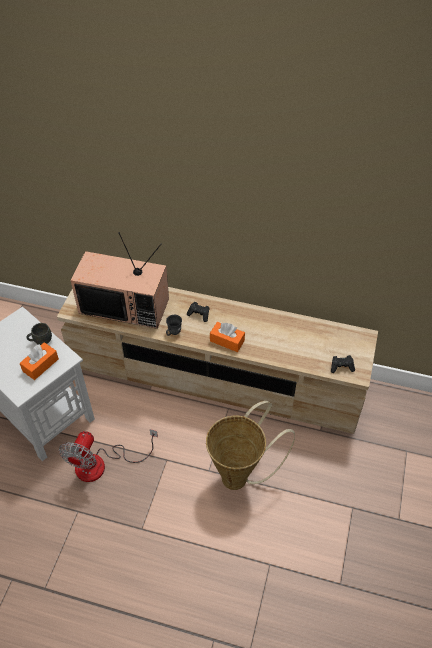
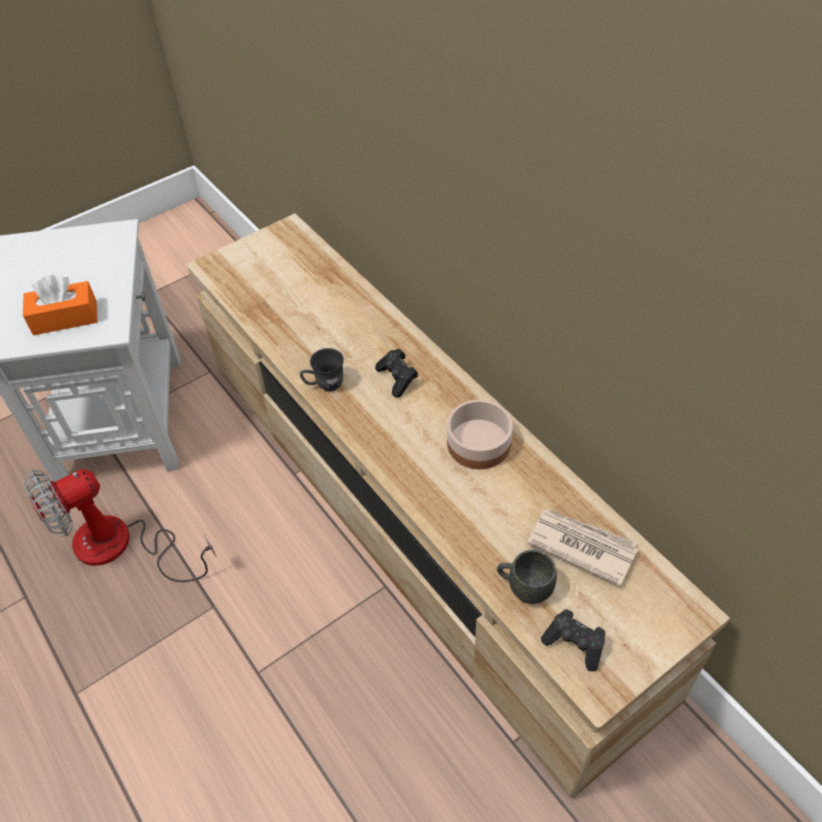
camera: 40 degrees right, 0 degrees up
grey mug [26,323,52,345] -> grey mug moved to [497,550,557,604]
television [70,232,169,329] -> none
basket [206,401,295,490] -> none
orange tissue box [210,322,245,352] -> none
none -> bowl [447,400,513,469]
none -> newspaper [527,509,638,586]

